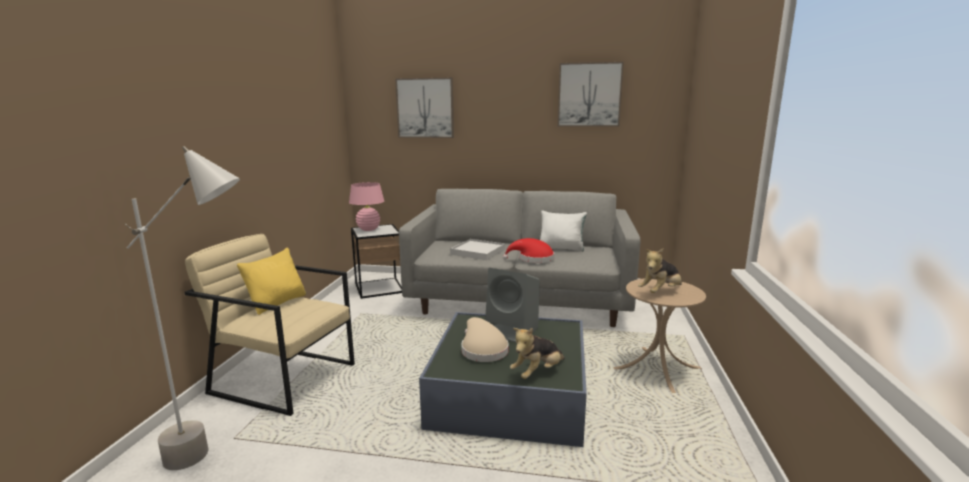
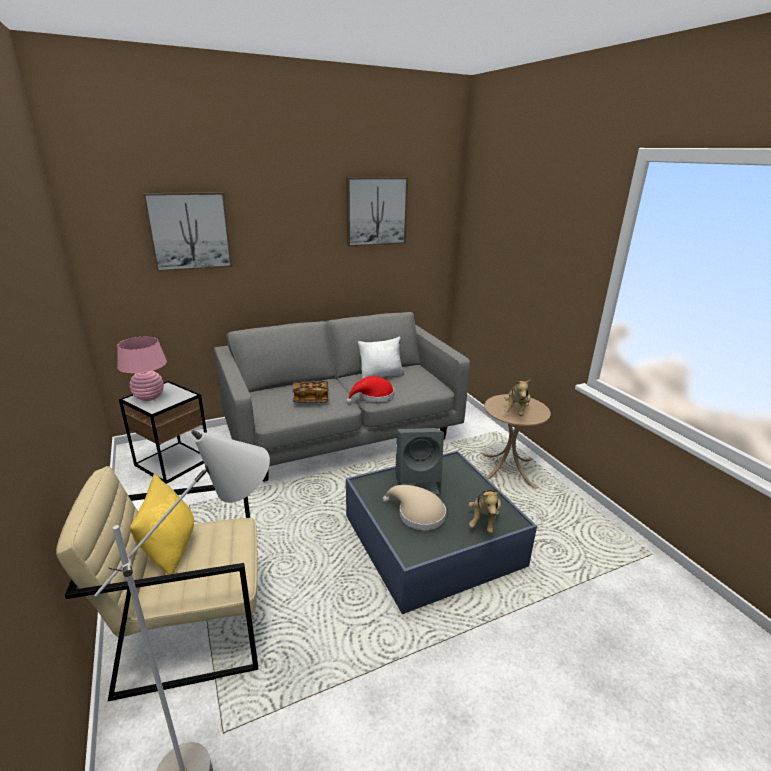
camera: 35 degrees left, 10 degrees up
white tray [450,239,505,260] -> book [293,381,328,403]

